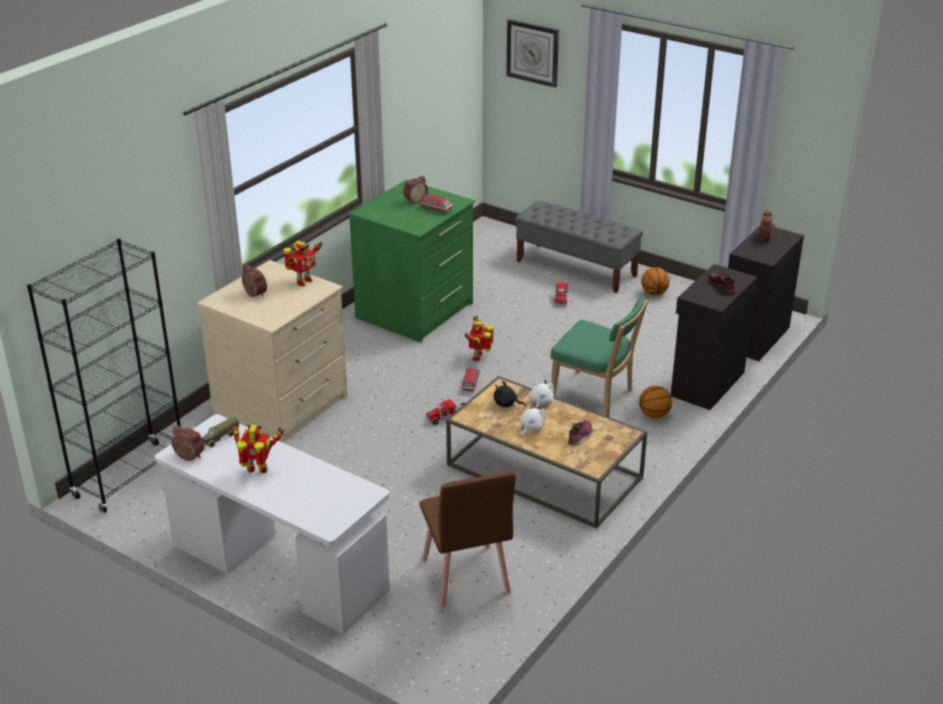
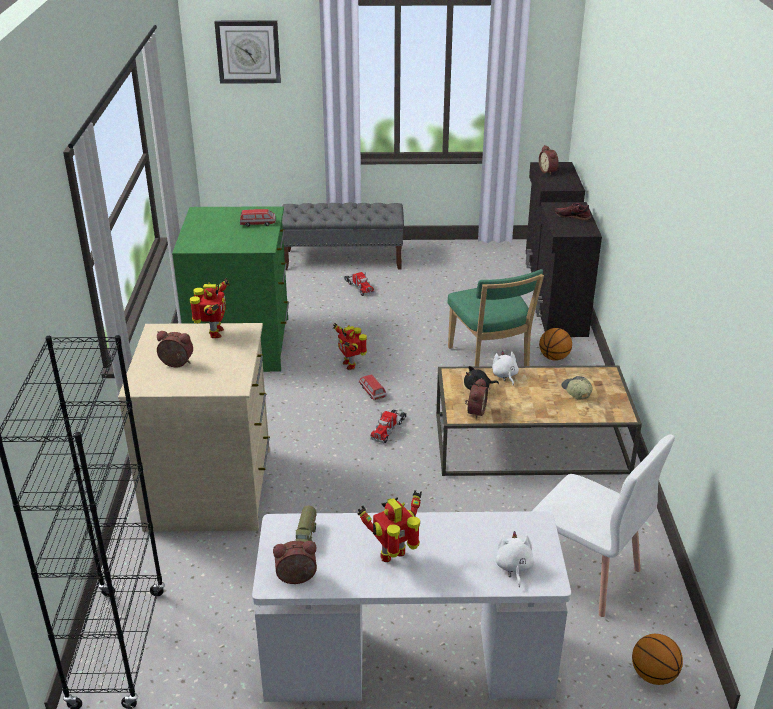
camera: 35 degrees left, 0 degrees up
alarm clock [403,176,428,204] -> alarm clock moved to [465,378,488,419]
brown chair [419,471,516,608] -> white chair [532,435,675,617]
white plush toy [520,404,545,436] -> white plush toy moved to [496,531,534,587]
green chair [550,295,648,417] -> green chair turned 75 degrees clockwise [448,269,544,367]
shoe [568,420,593,445] -> cap [561,376,592,400]
basketball [641,267,670,296] -> basketball moved to [632,634,683,685]

